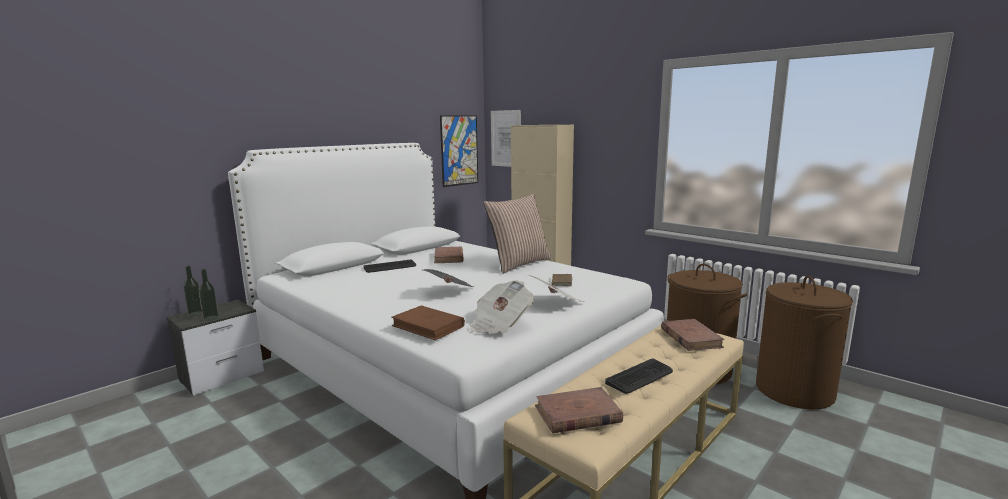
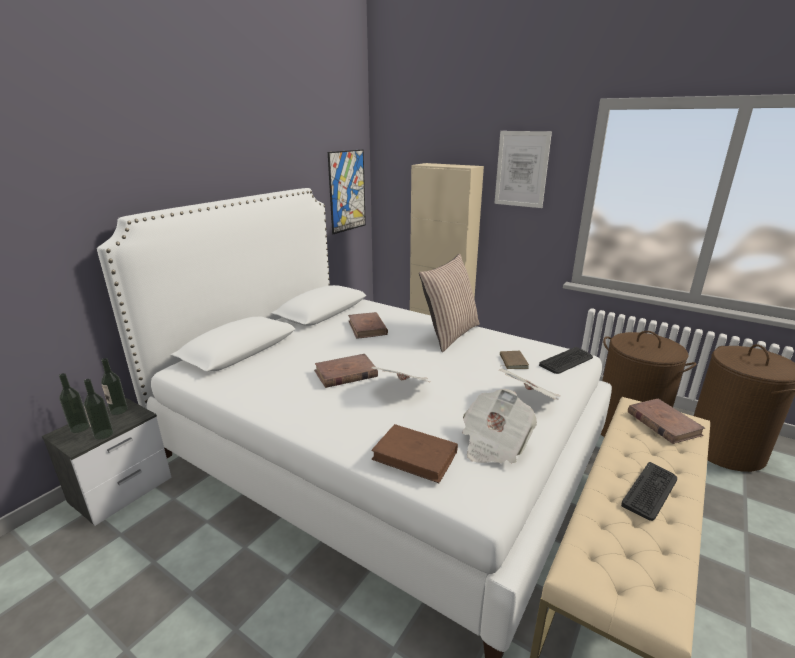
camera: 10 degrees left, 10 degrees up
keyboard [364,259,416,273] -> keyboard moved to [539,347,593,374]
picture [491,110,521,167] -> picture moved to [494,131,552,208]
brown book [535,387,623,434] -> brown book moved to [314,354,378,388]
none -> bottle [101,358,128,415]

